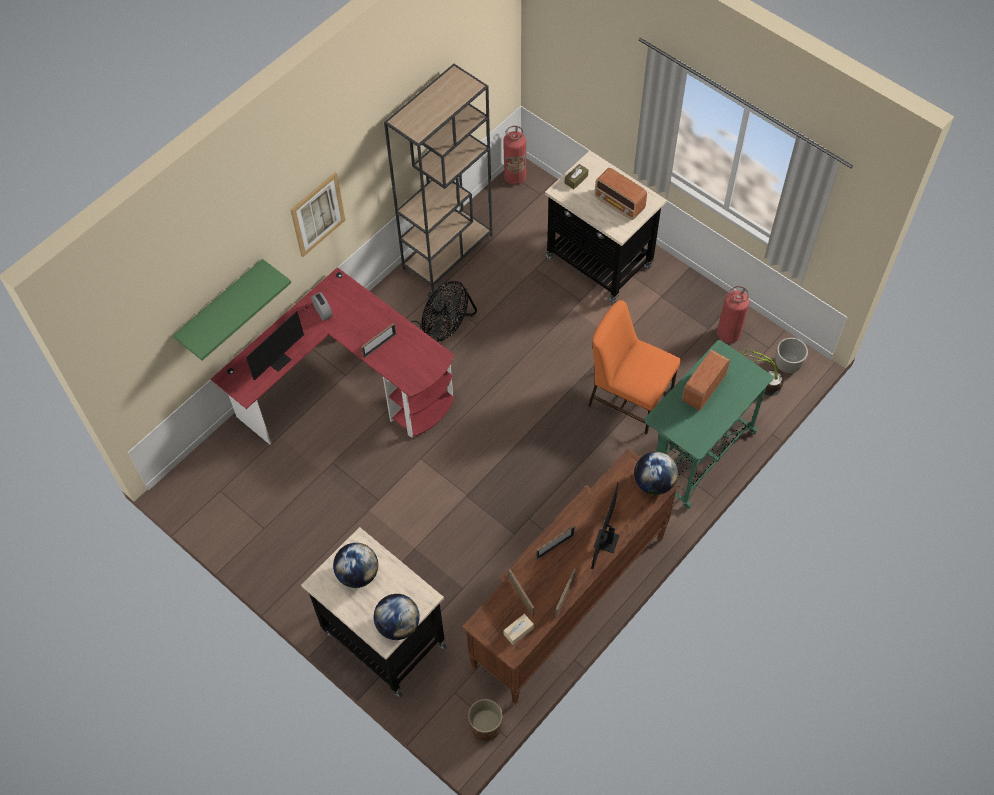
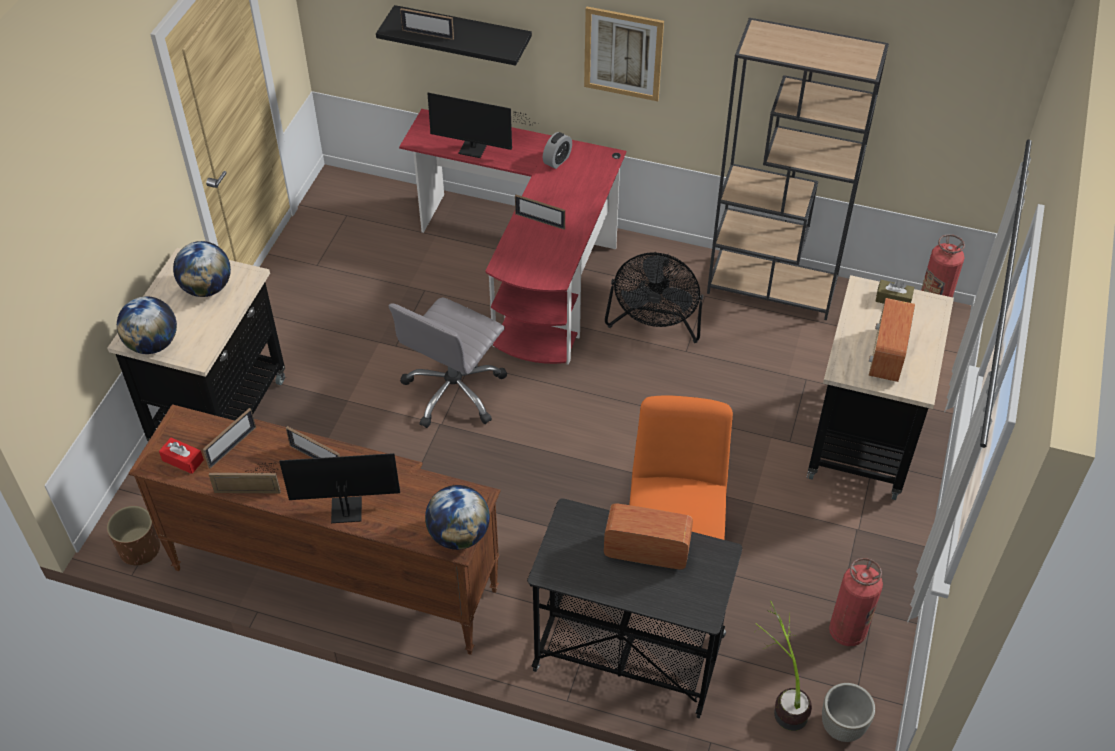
camera: 65 degrees right, 10 degrees down
green shelf [173,259,291,361] -> black shelf [376,5,532,66]
beige tissue box [504,614,534,645] -> red tissue box [159,438,204,474]
green desk [644,340,773,509] -> black desk [527,498,742,718]
none -> grey office chair [389,298,507,428]
none -> picture frame [400,8,454,40]

